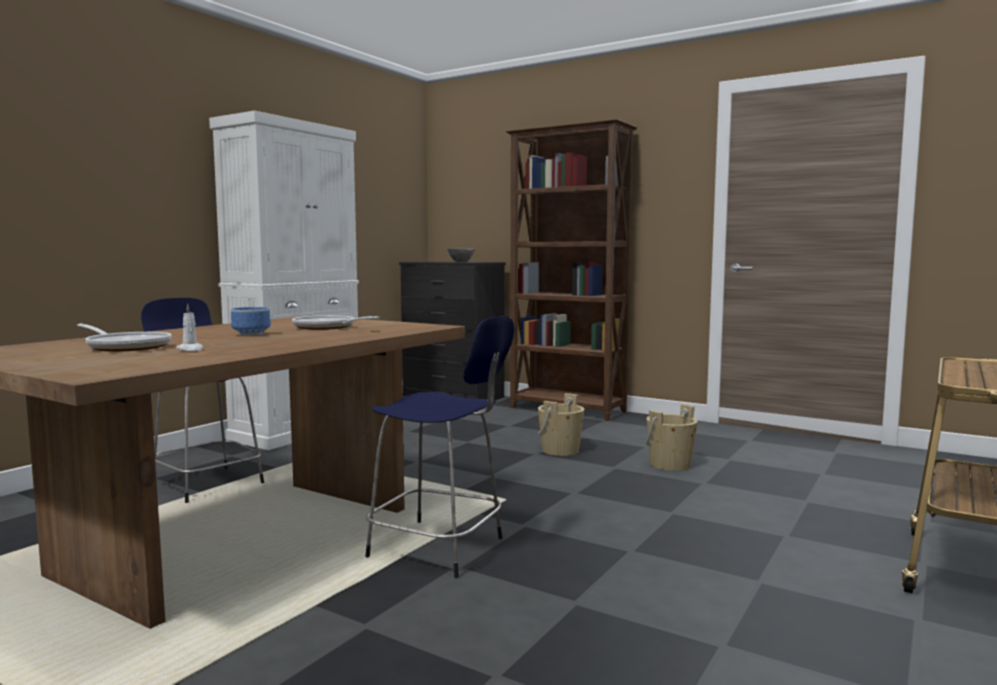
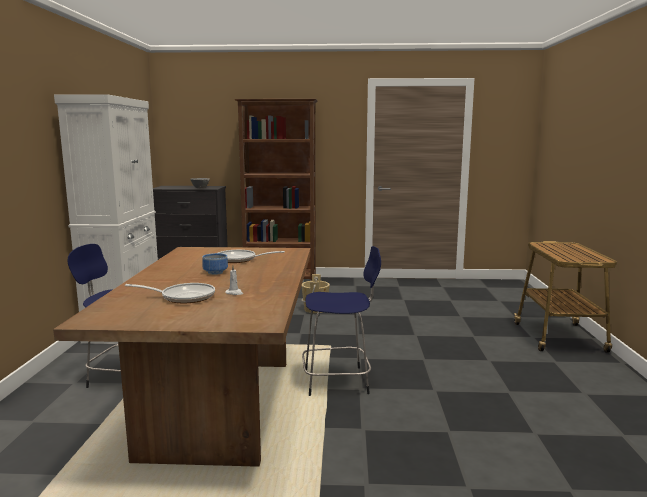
camera: 30 degrees left, 5 degrees up
beige bucket [646,404,698,471] -> none

